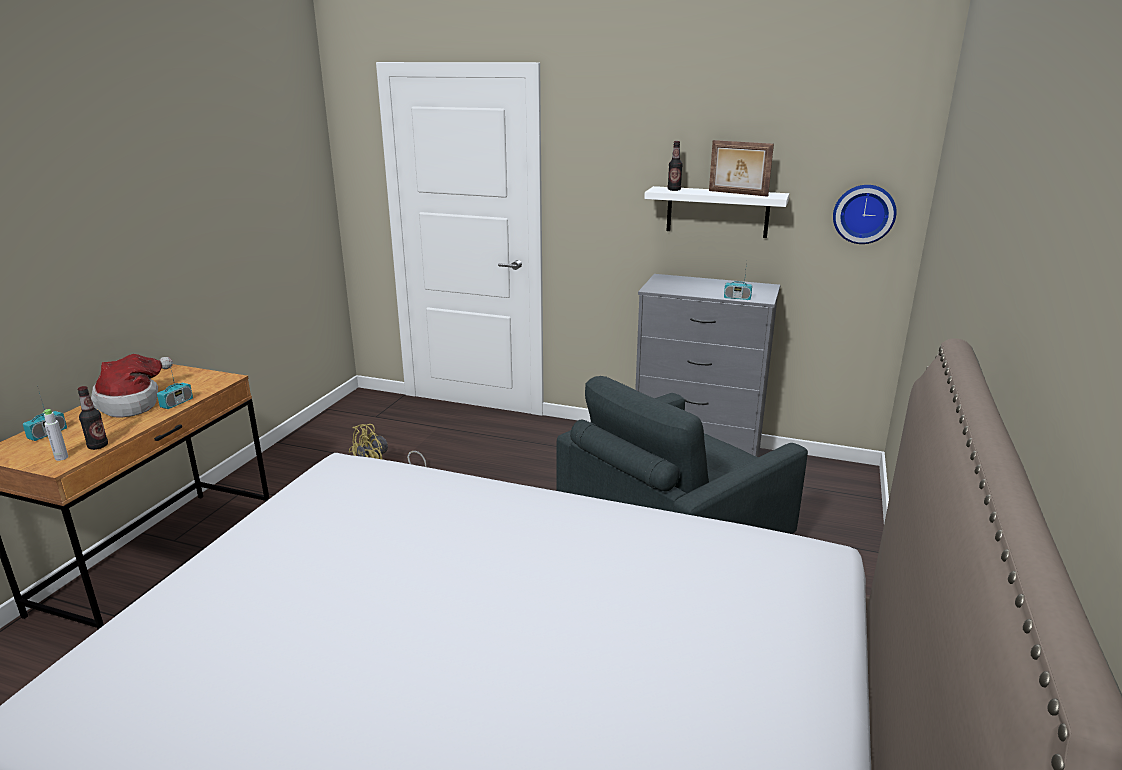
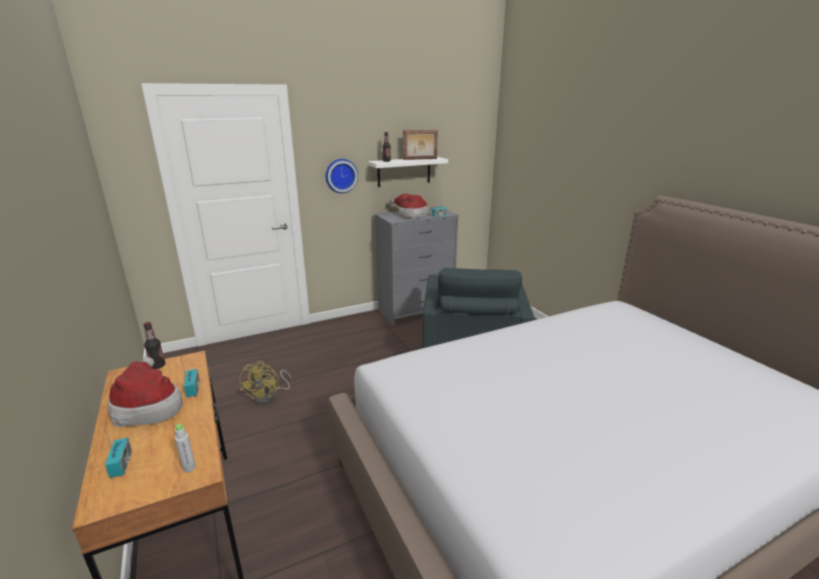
camera: 45 degrees left, 0 degrees up
bottle [78,386,108,450] -> bottle moved to [144,322,165,369]
wall clock [833,185,897,244] -> wall clock moved to [326,159,358,193]
none -> hat [390,194,429,219]

